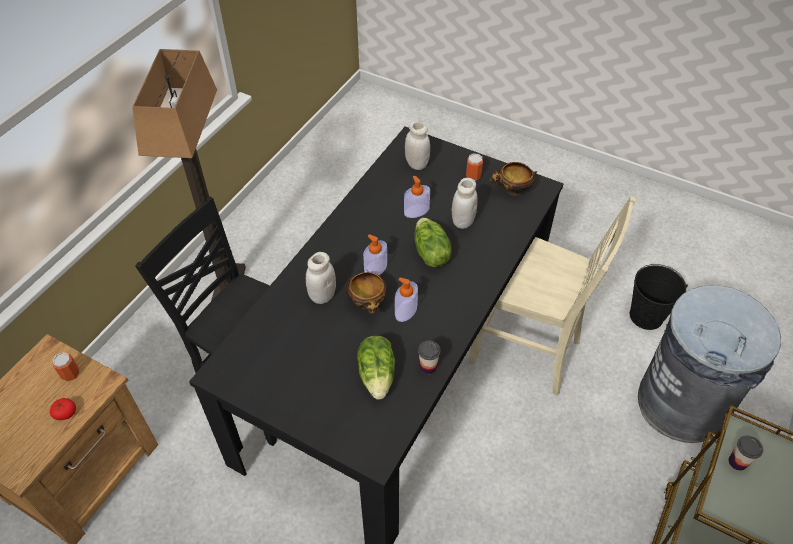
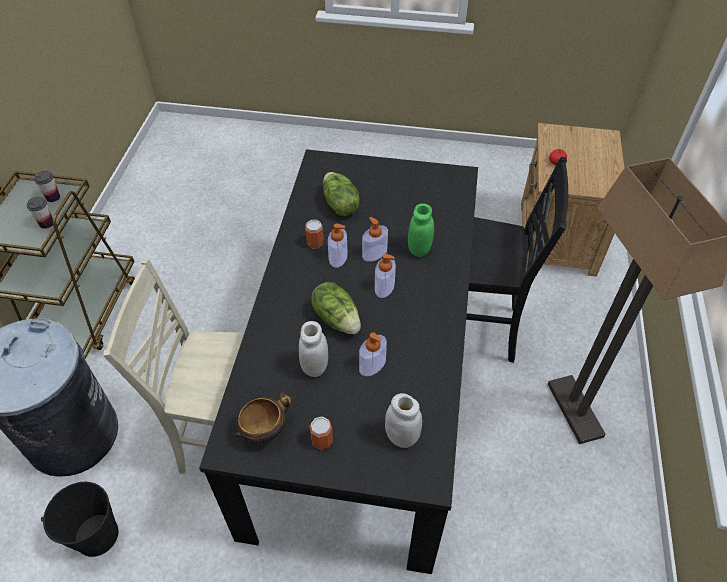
camera: 160 degrees right, 0 degrees up
can [52,352,80,381] -> can moved to [305,220,323,249]
white jar [306,252,336,304] -> green jar [408,203,434,257]
bowl [346,270,387,314] -> soap dispenser [362,217,388,262]
cup [418,341,441,374] -> cup moved to [34,171,60,202]

